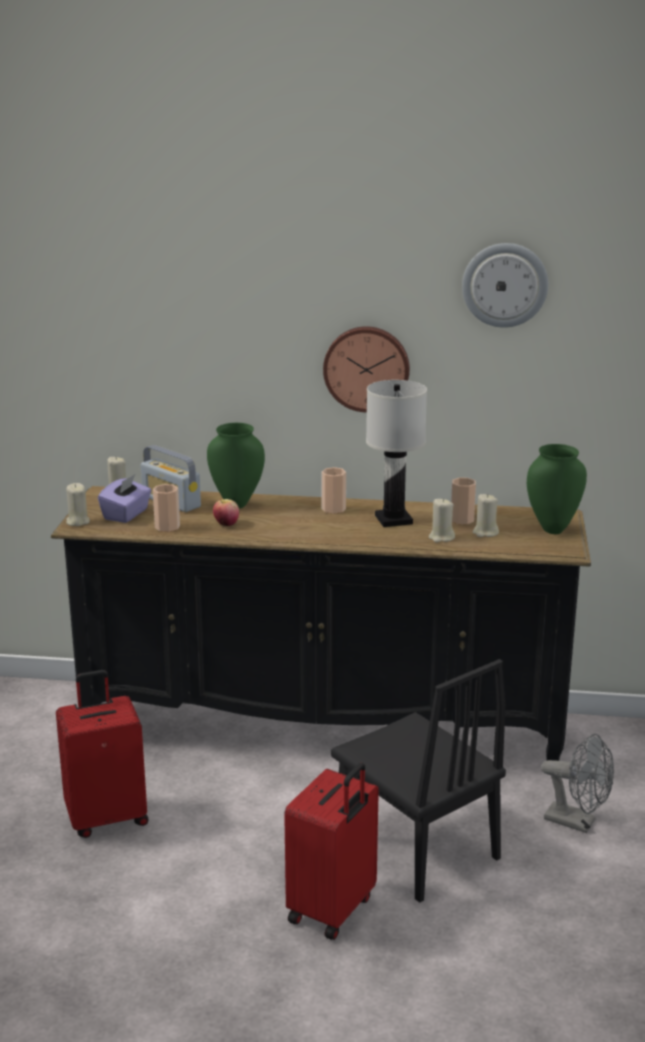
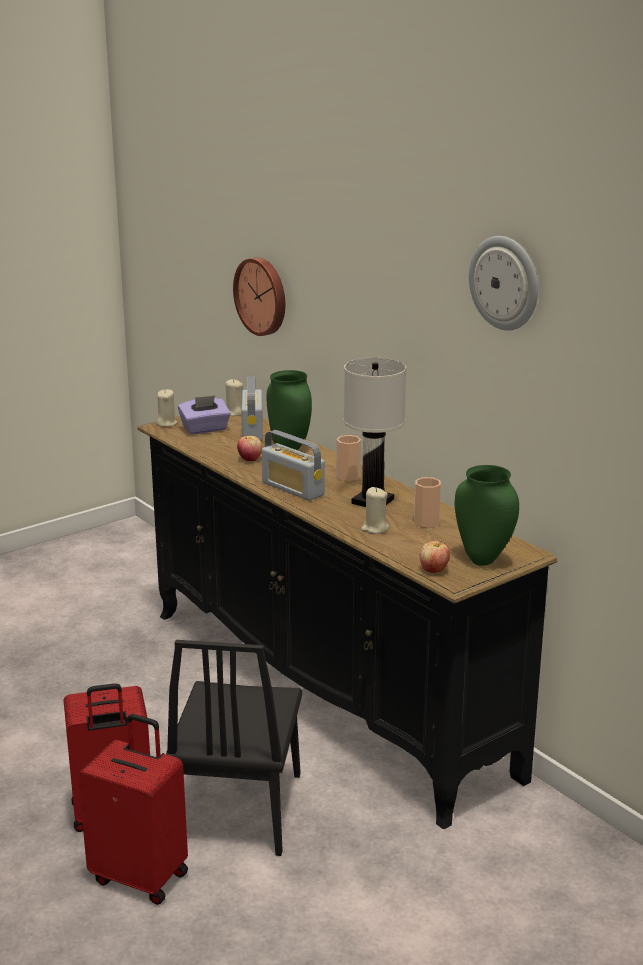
camera: 45 degrees right, 0 degrees up
red suitcase [56,670,149,838] -> red suitcase moved to [78,714,188,905]
cup [153,484,180,532] -> none
wall clock [323,326,410,412] -> wall clock moved to [233,257,285,336]
beige candle [473,494,499,537] -> none
grey fan [541,734,614,833] -> none
none -> radio [262,430,325,501]
none -> apple [420,540,450,573]

